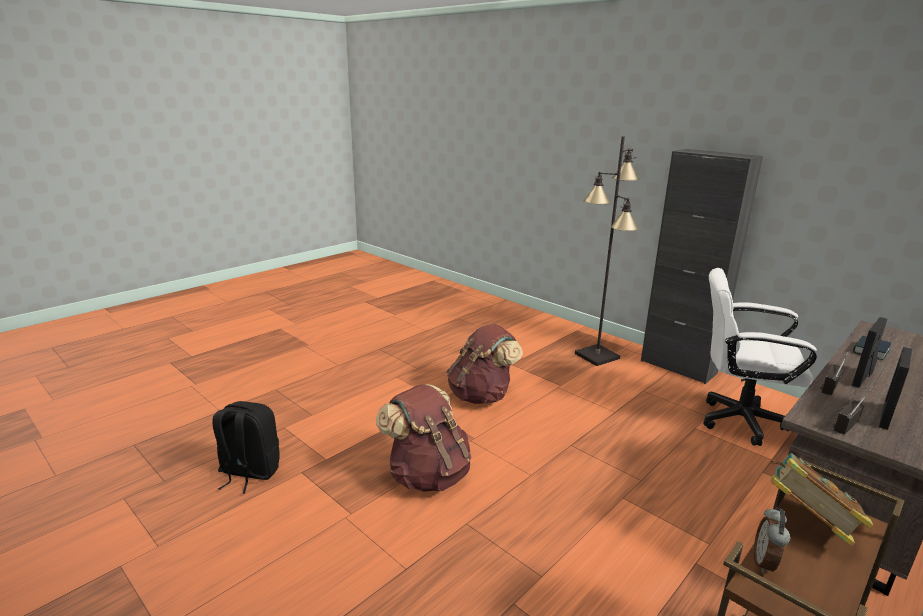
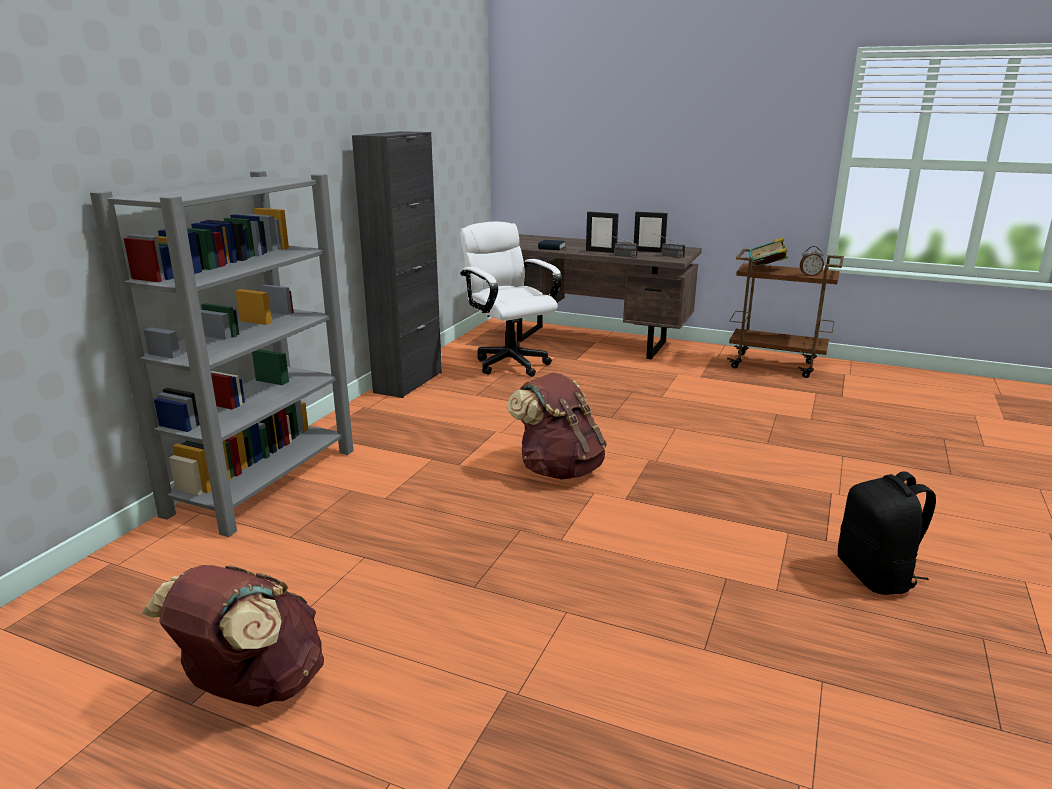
camera: 110 degrees left, 0 degrees up
brown backpack [376,384,471,492] -> brown backpack moved to [142,565,324,707]
black floor lamp [575,136,639,366] -> none
white office chair [703,268,817,446] -> white office chair turned 150 degrees clockwise [460,222,562,377]
none -> grey bookcase [90,170,354,537]

